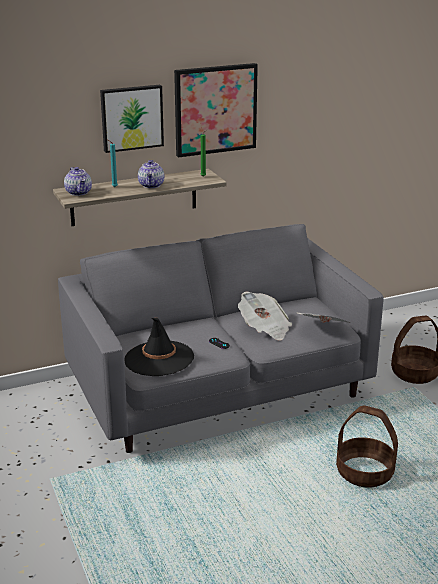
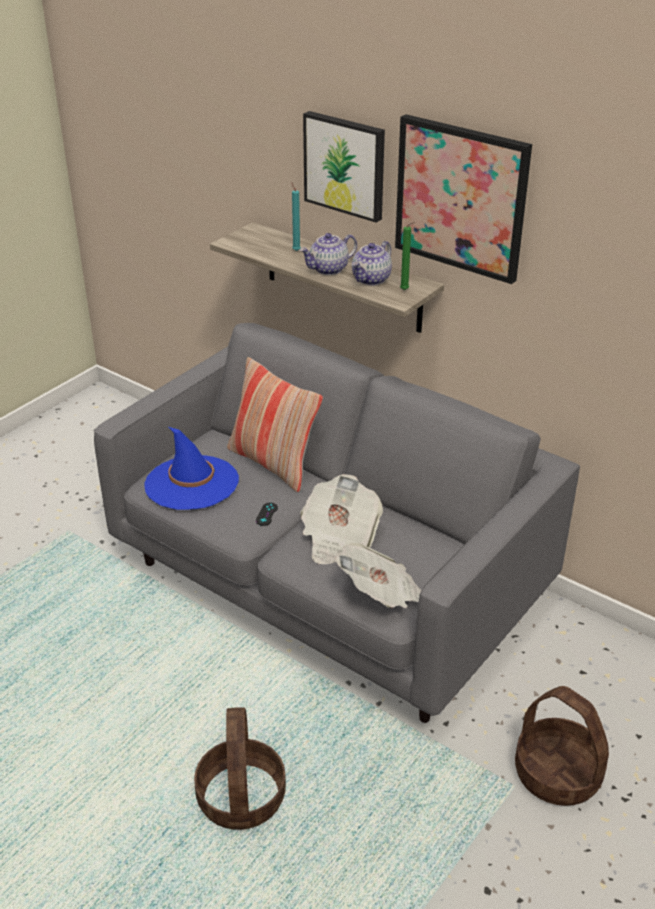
camera: 60 degrees right, 10 degrees up
teapot [64,167,92,196] -> teapot moved to [352,241,392,285]
black hat [124,318,194,376] -> blue hat [145,427,239,510]
none -> pillow [227,357,323,492]

